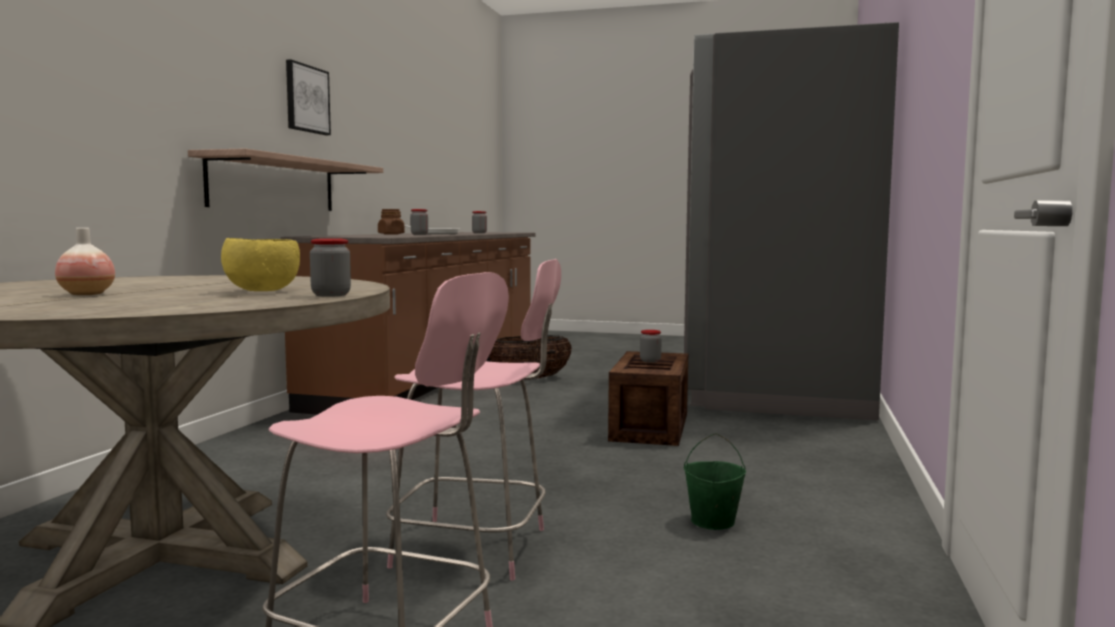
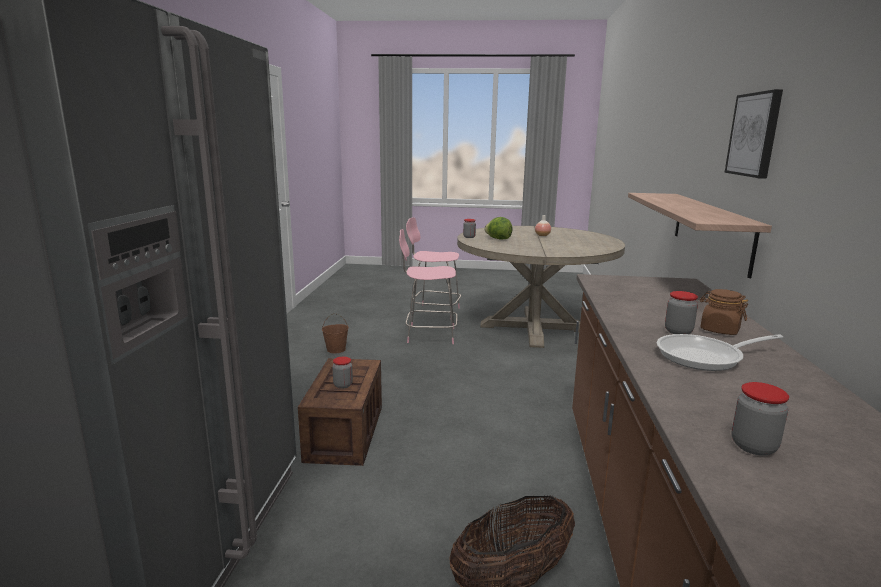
camera: 170 degrees right, 10 degrees up
yellow bowl [221,238,300,291] -> lettuce [485,217,512,239]
green bucket [684,433,746,530] -> brown bucket [322,313,349,353]

